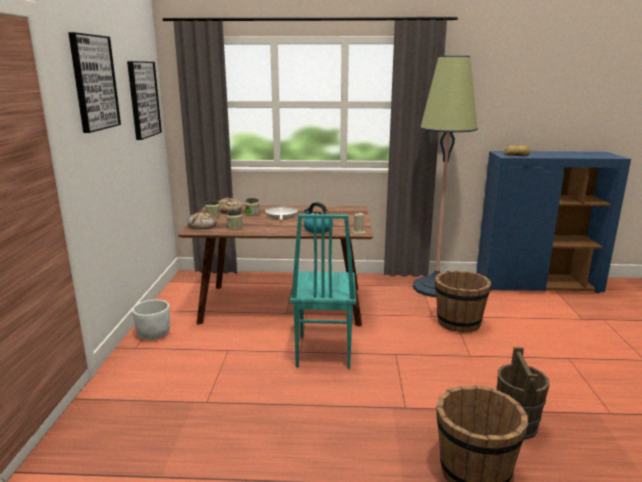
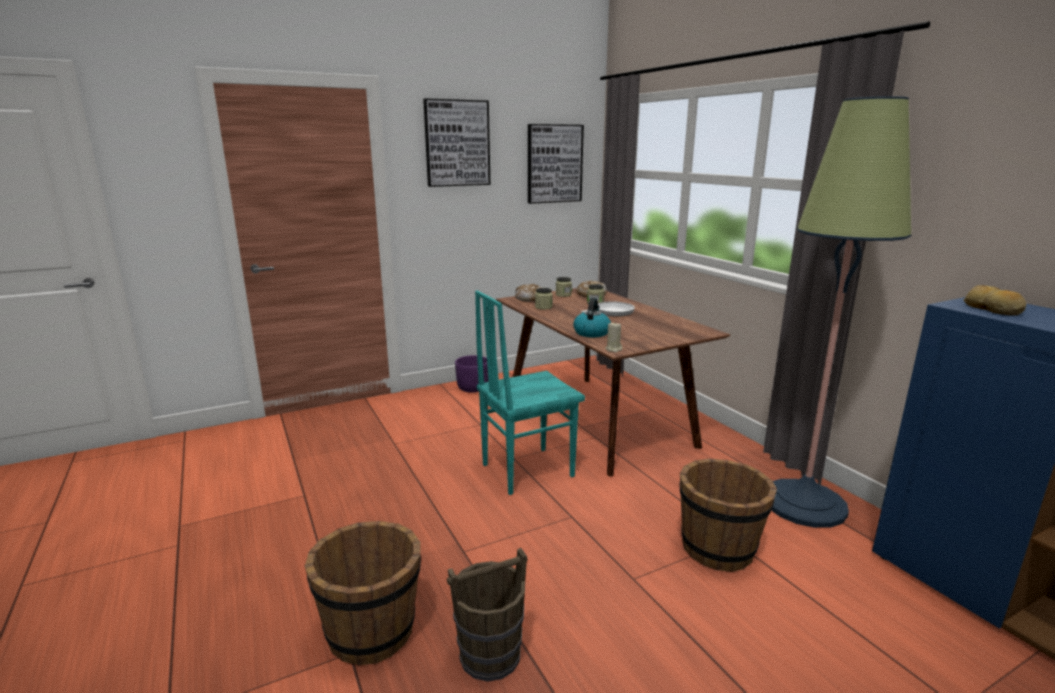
camera: 60 degrees right, 0 degrees up
white planter [132,300,170,340] -> purple planter [455,355,488,393]

